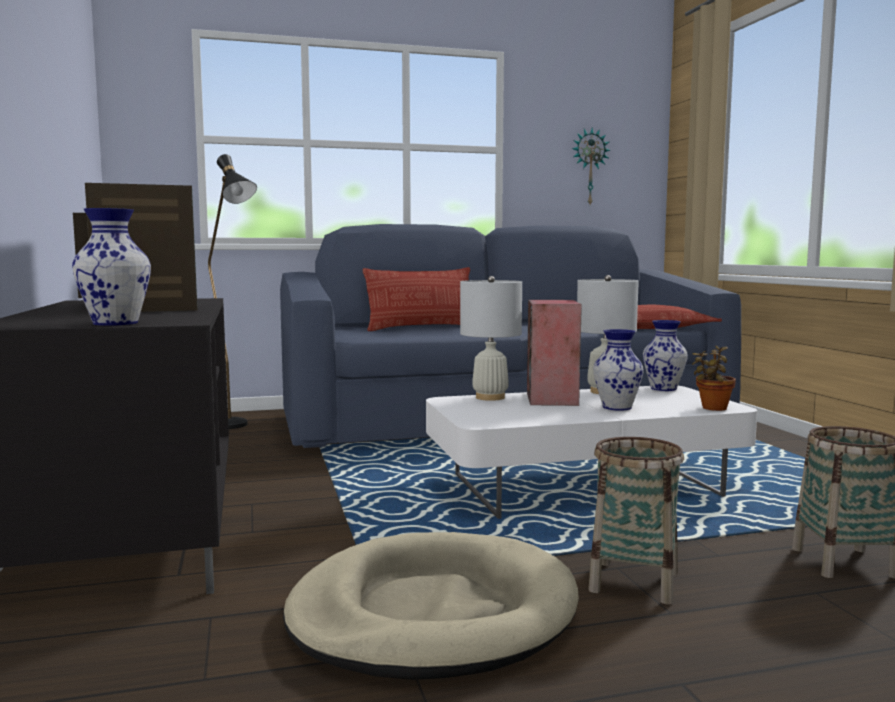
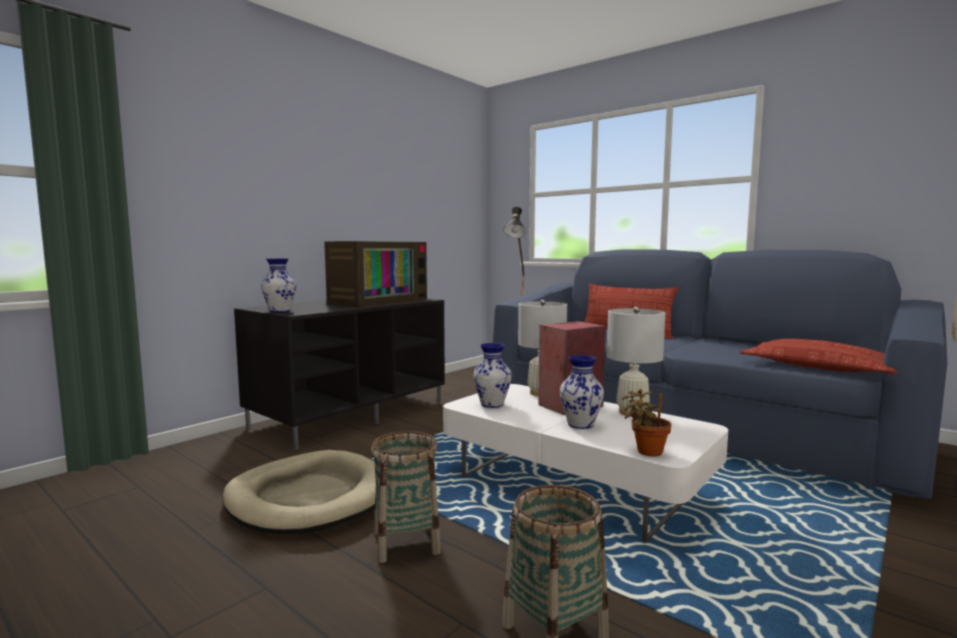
camera: 55 degrees right, 0 degrees up
wall clock [572,128,610,204] -> none
vase [643,320,688,391] -> vase moved to [473,343,512,408]

